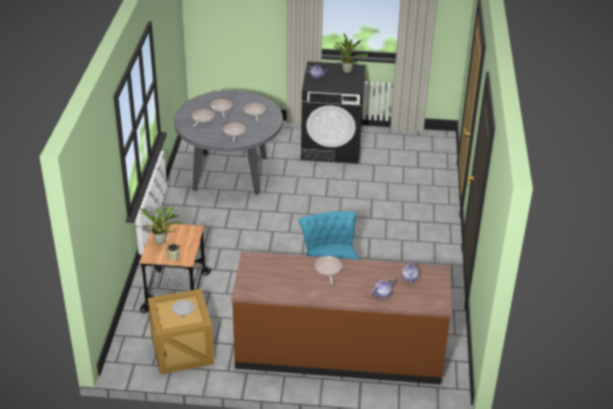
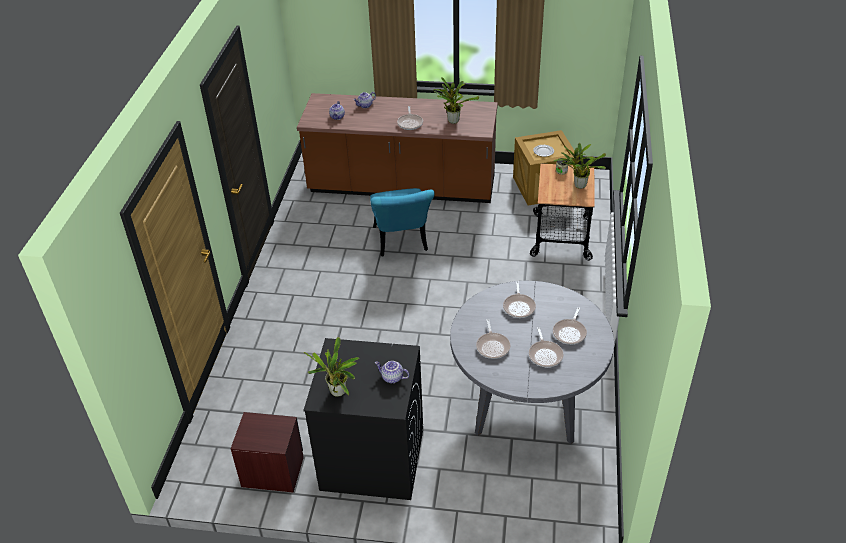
camera: 175 degrees left, 5 degrees up
none -> brown nightstand [231,412,304,493]
none -> potted plant [433,77,479,124]

